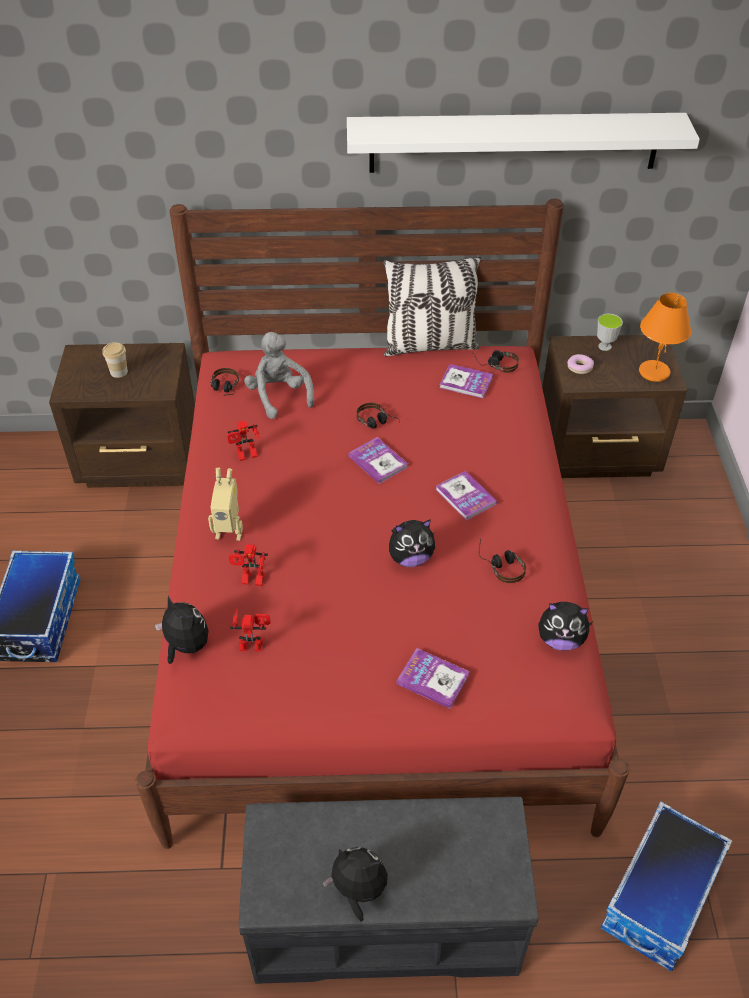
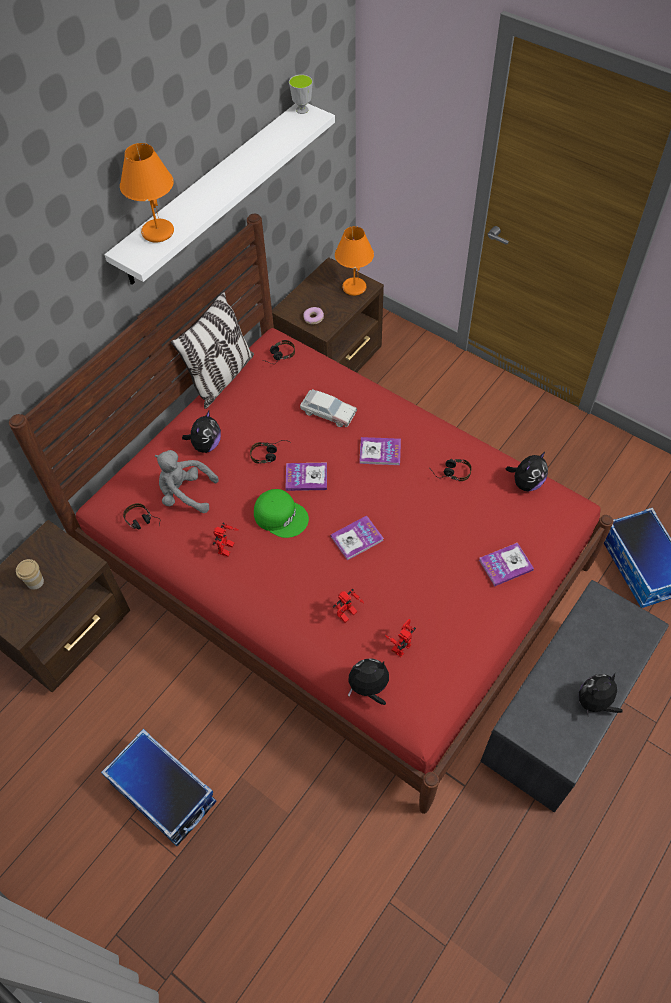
camera: 50 degrees left, 10 degrees up
toy robot [208,468,243,541] -> none
plush toy [389,519,435,567] -> plush toy moved to [182,411,221,453]
book [439,364,493,398] -> book moved to [330,515,384,560]
cup [597,314,623,351] -> cup moved to [289,74,313,114]
none -> orange table lamp [120,143,174,242]
none -> green cap [254,489,309,538]
none -> toy car [300,389,357,427]

